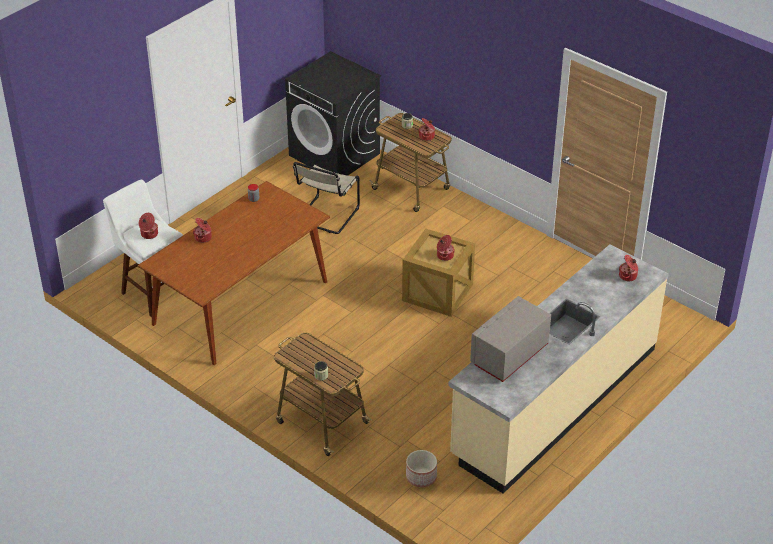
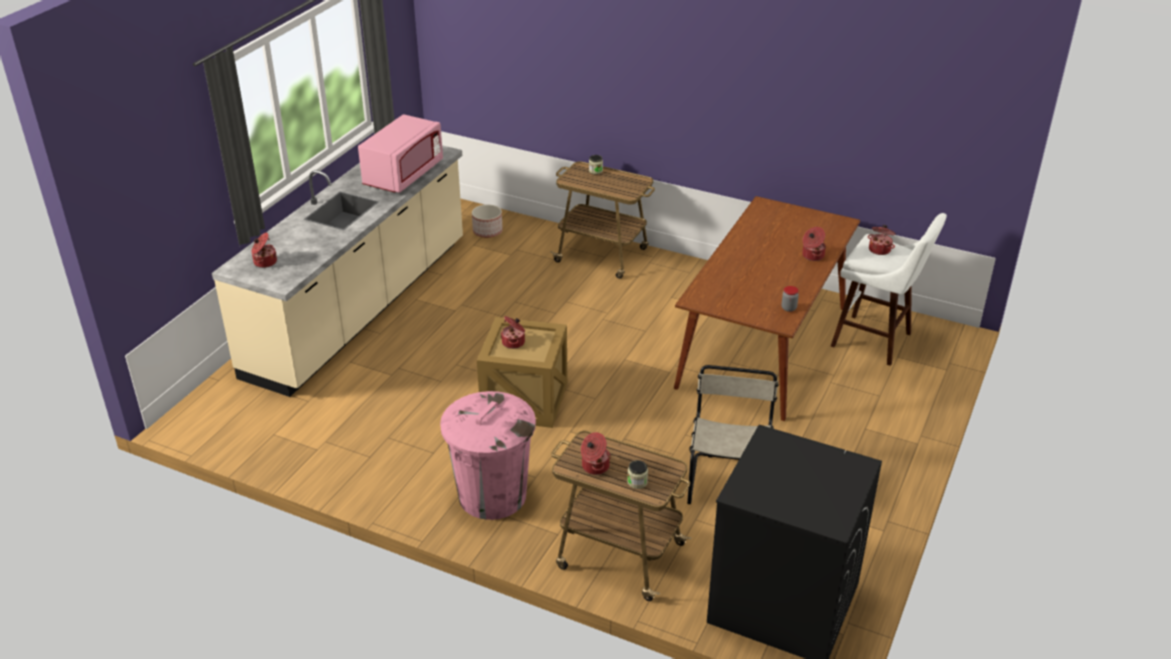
camera: 165 degrees right, 5 degrees down
grey microwave [470,296,551,382] -> pink microwave [358,114,443,193]
none -> pink trash can [440,391,536,520]

